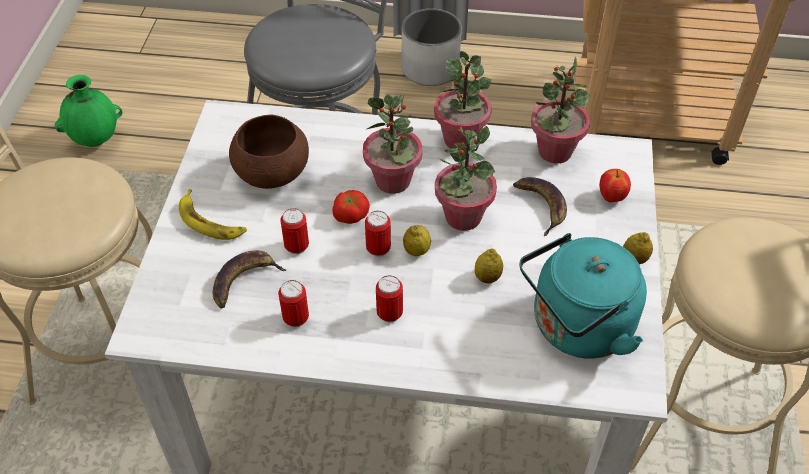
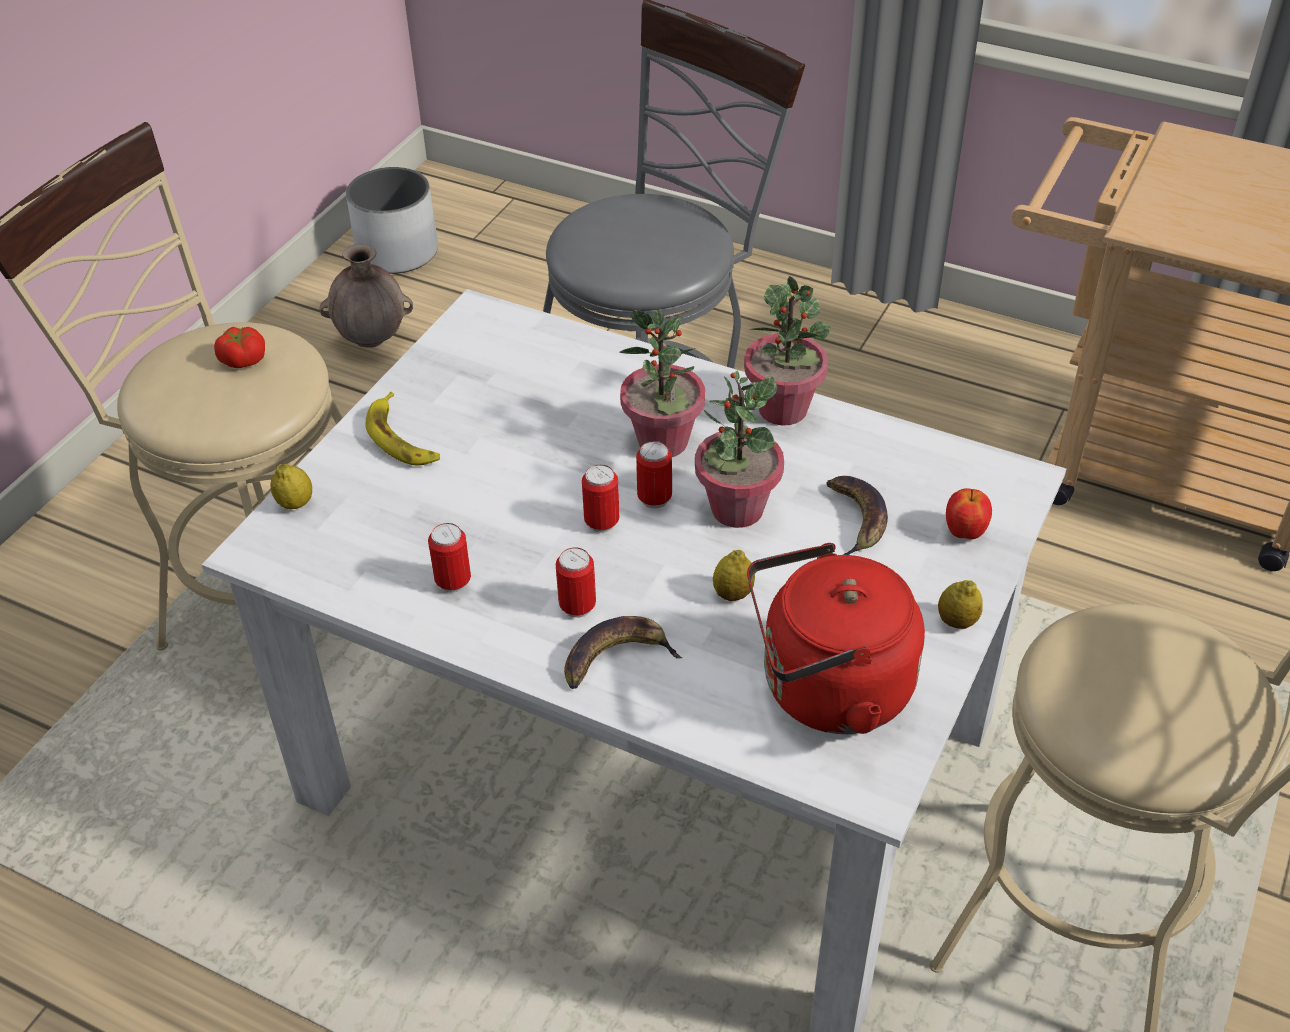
camera: 20 degrees right, 5 degrees down
green vase [55,75,123,147] -> brown vase [320,244,413,348]
banana [213,250,286,308] -> banana moved to [564,616,682,689]
brown bowl [229,115,309,189] -> none
can [280,208,309,254] -> can moved to [636,441,672,508]
tomato [332,190,370,224] -> tomato moved to [214,327,265,368]
white planter [401,9,461,86] -> white planter moved to [346,167,438,274]
lemon [403,225,431,256] -> lemon moved to [270,464,312,509]
turquoise kettle [520,233,647,359] -> red kettle [747,543,925,734]
potted plant [531,57,590,164] -> none

